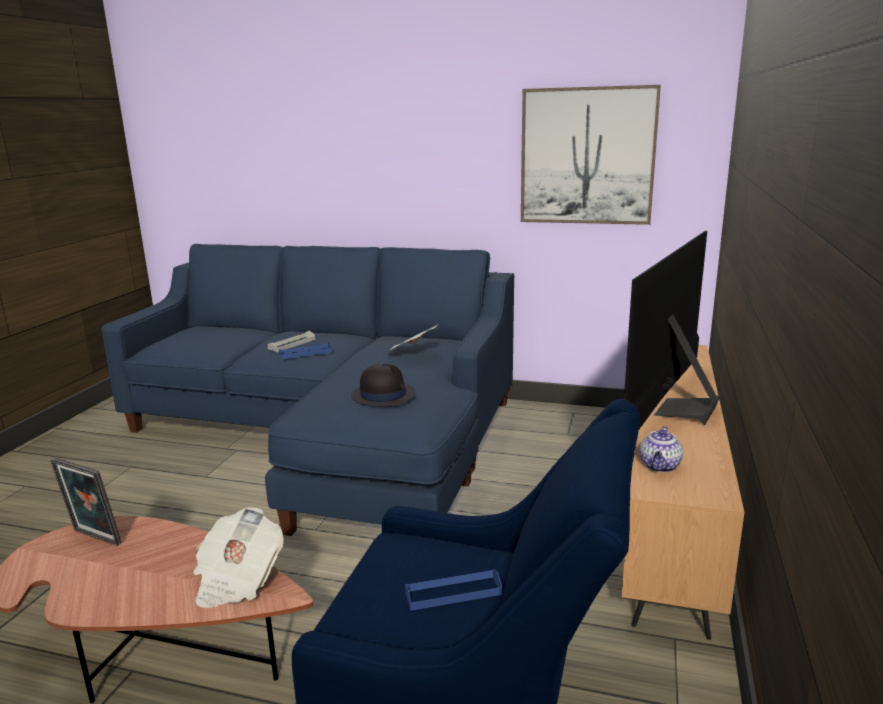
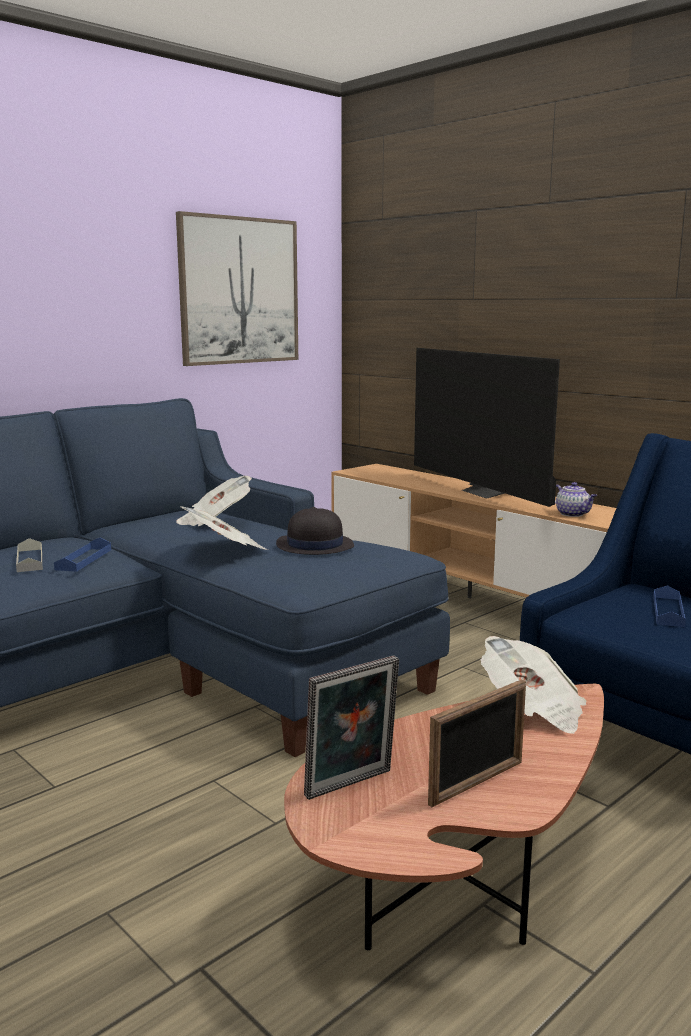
camera: 60 degrees left, 5 degrees down
none -> newspaper [179,506,268,550]
none -> picture frame [428,679,526,807]

